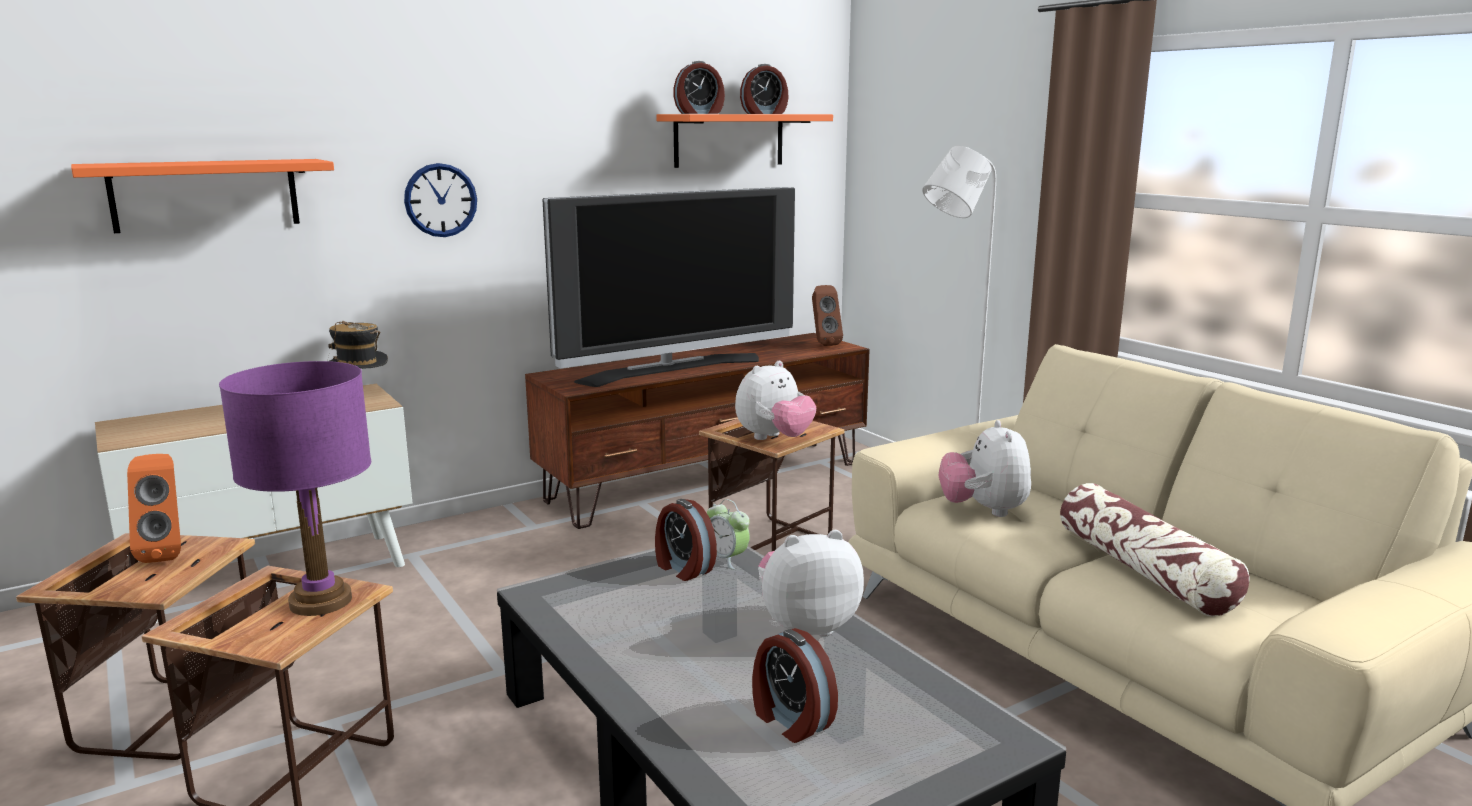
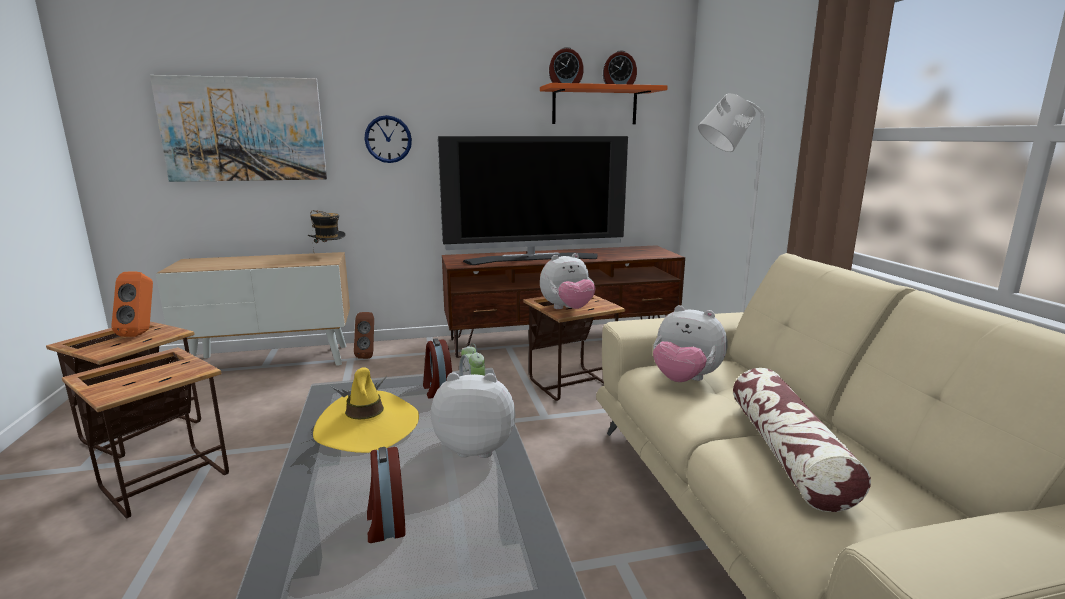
camera: 20 degrees right, 0 degrees up
orange shelf [71,159,334,233] -> picture [150,75,327,182]
purple table lamp [219,361,371,616] -> none
brown speaker [812,285,843,346] -> brown speaker moved to [354,312,374,359]
plush toy [939,420,1031,517] -> plush toy turned 75 degrees counterclockwise [653,305,727,382]
none -> yellow hat [313,367,419,453]

